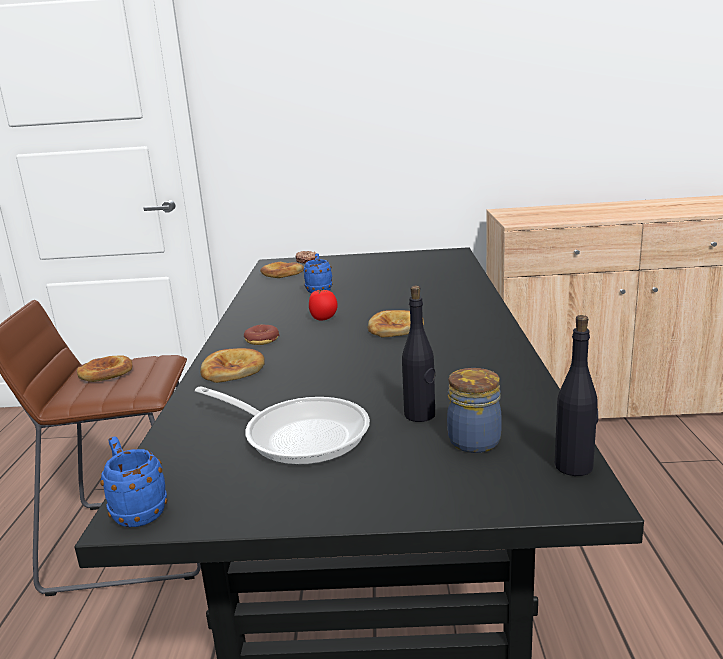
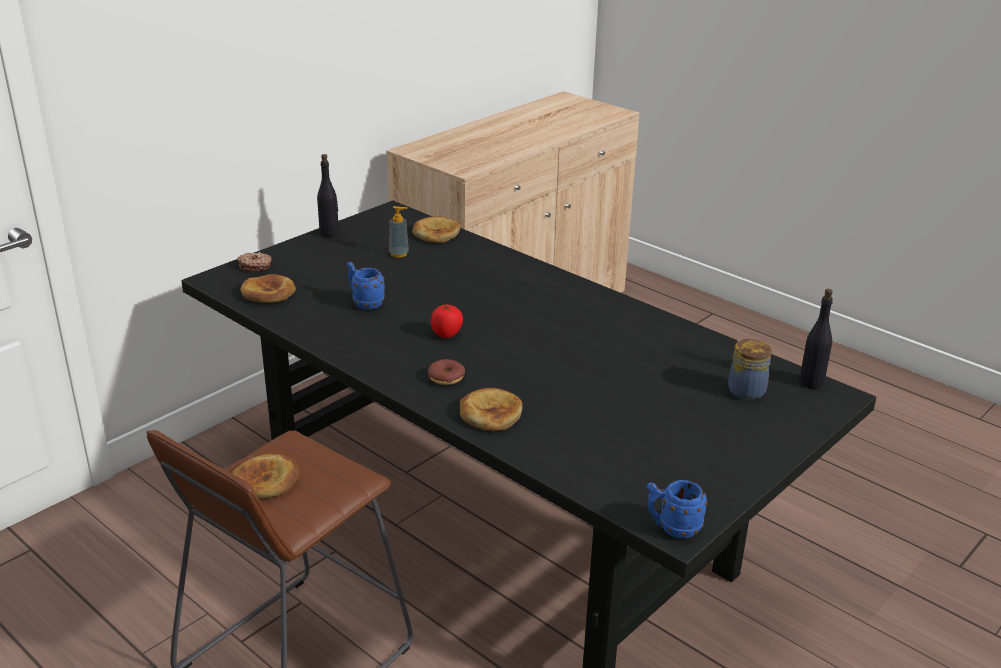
camera: 50 degrees left, 10 degrees up
frying pan [195,386,370,465] -> none
bread [368,310,424,337] -> bread moved to [412,216,460,243]
black bottle [402,286,435,422] -> black bottle moved to [317,154,339,237]
none -> soap dispenser [389,206,409,258]

